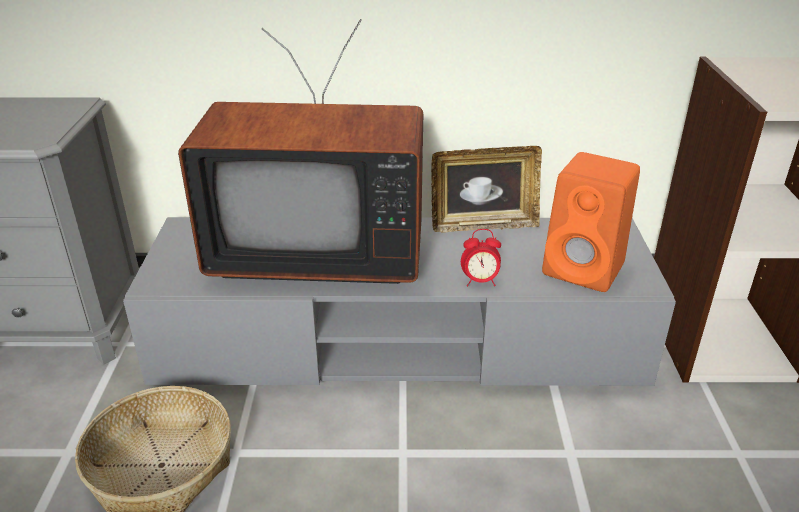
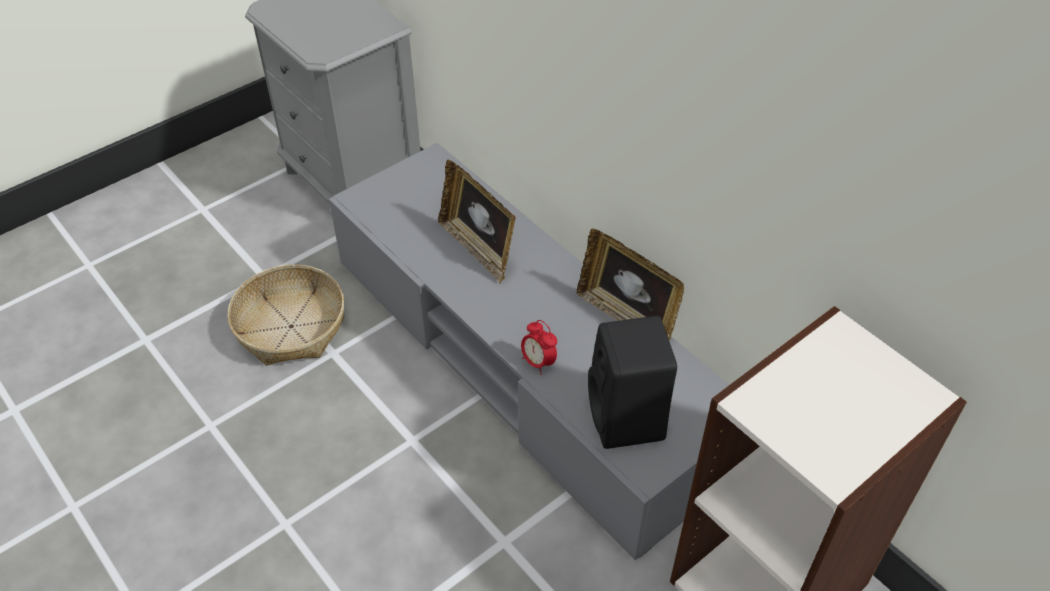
camera: 50 degrees right, 15 degrees up
television [178,19,423,284] -> picture frame [438,160,516,284]
orange speaker [542,152,640,292] -> black speaker [588,316,677,449]

